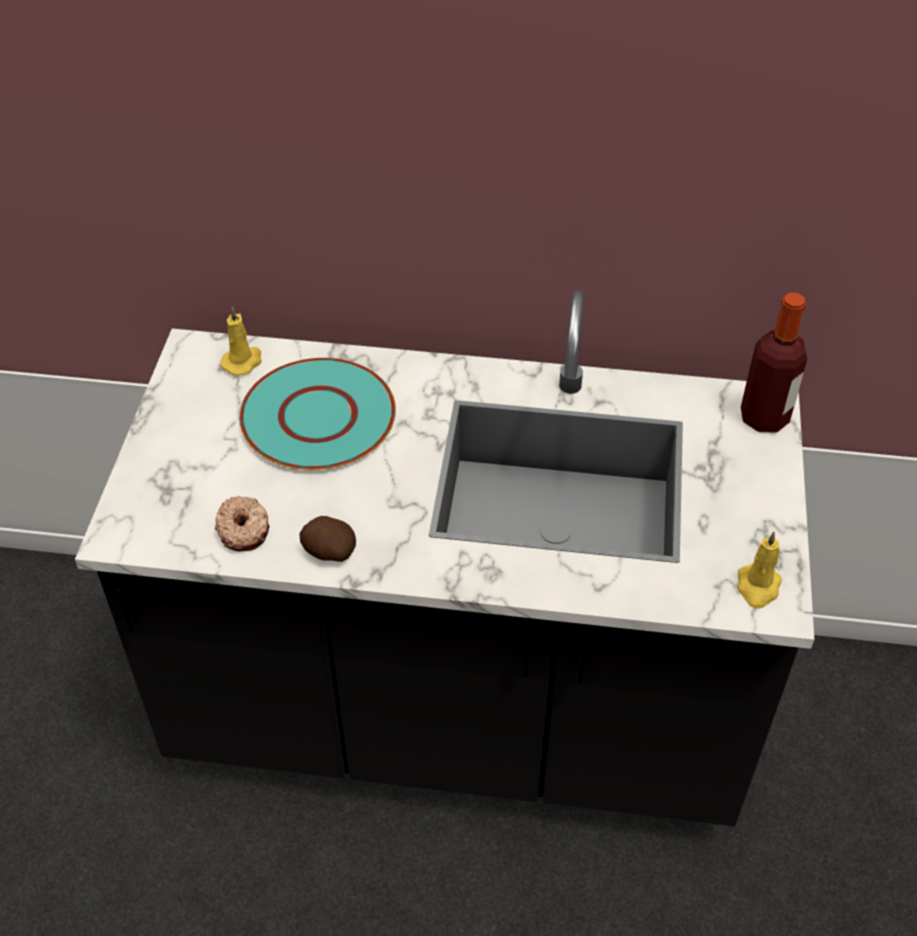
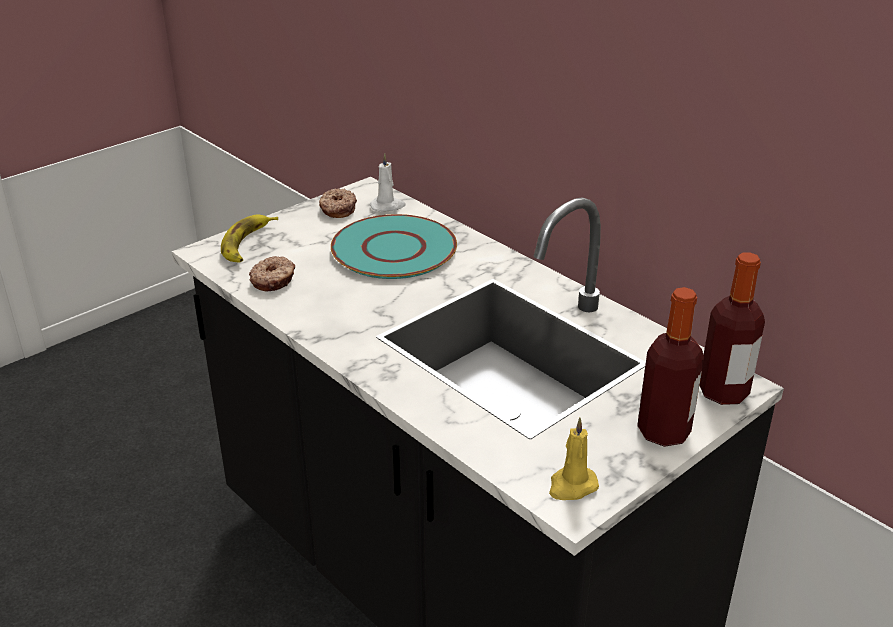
camera: 40 degrees right, 15 degrees down
yellow candle [220,306,262,376] -> white candle [370,153,406,212]
potato [299,516,356,562] -> none
none -> banana [221,215,278,263]
none -> donut [319,188,357,218]
none -> bottle [637,287,704,447]

